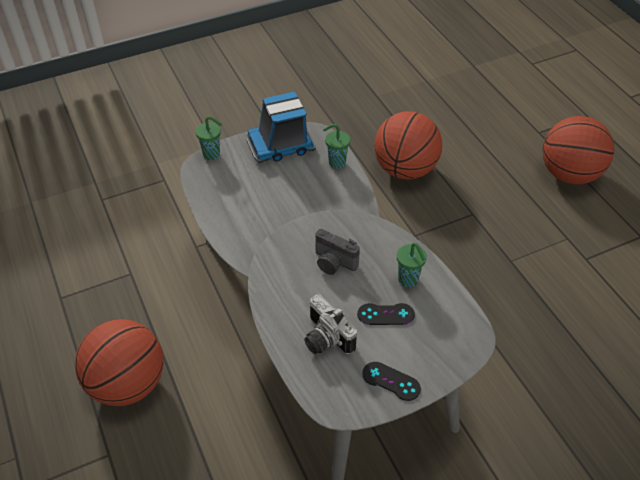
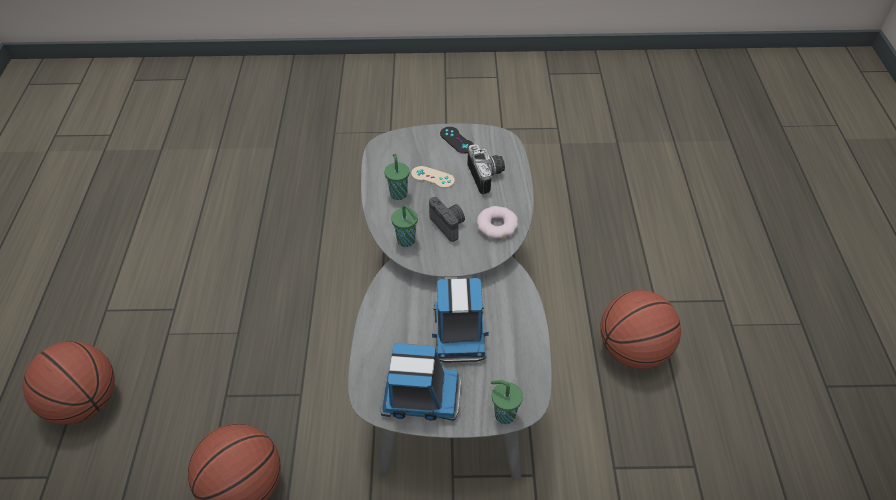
camera: 155 degrees left, 0 degrees up
green cup [323,124,350,169] -> green cup moved to [391,205,418,247]
black game controller [357,303,415,325] -> beige game controller [411,166,455,188]
none -> toy truck [432,278,489,363]
none -> donut [477,206,518,239]

